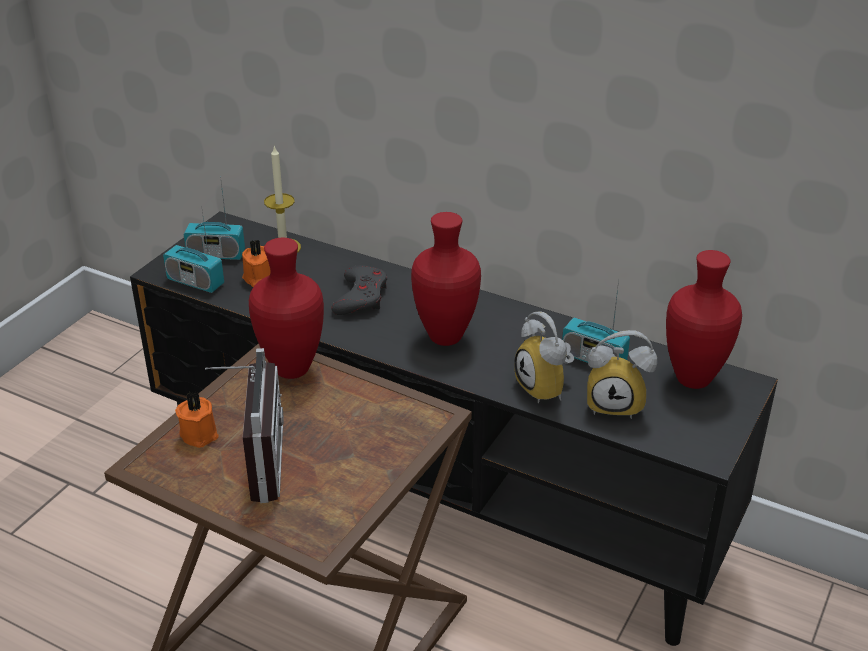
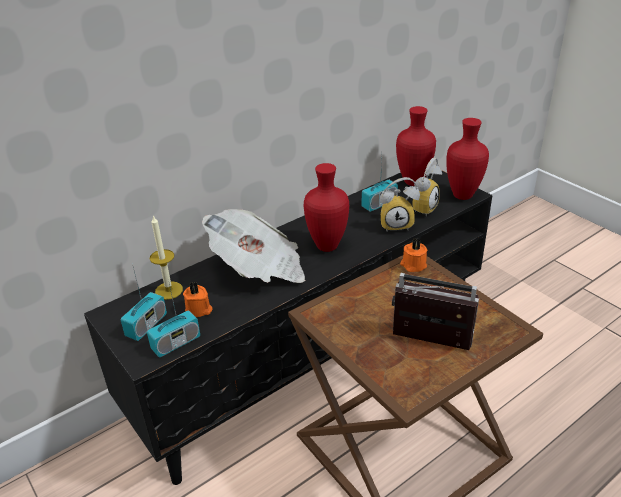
camera: 65 degrees left, 0 degrees up
orange candle [175,391,219,448] -> orange candle moved to [400,238,427,272]
red vase [249,238,324,379] -> red vase moved to [446,118,489,200]
grey game controller [331,265,387,315] -> newspaper [202,209,305,283]

